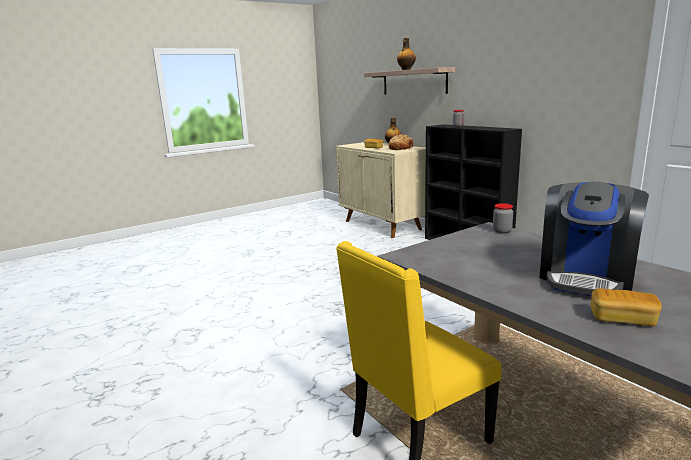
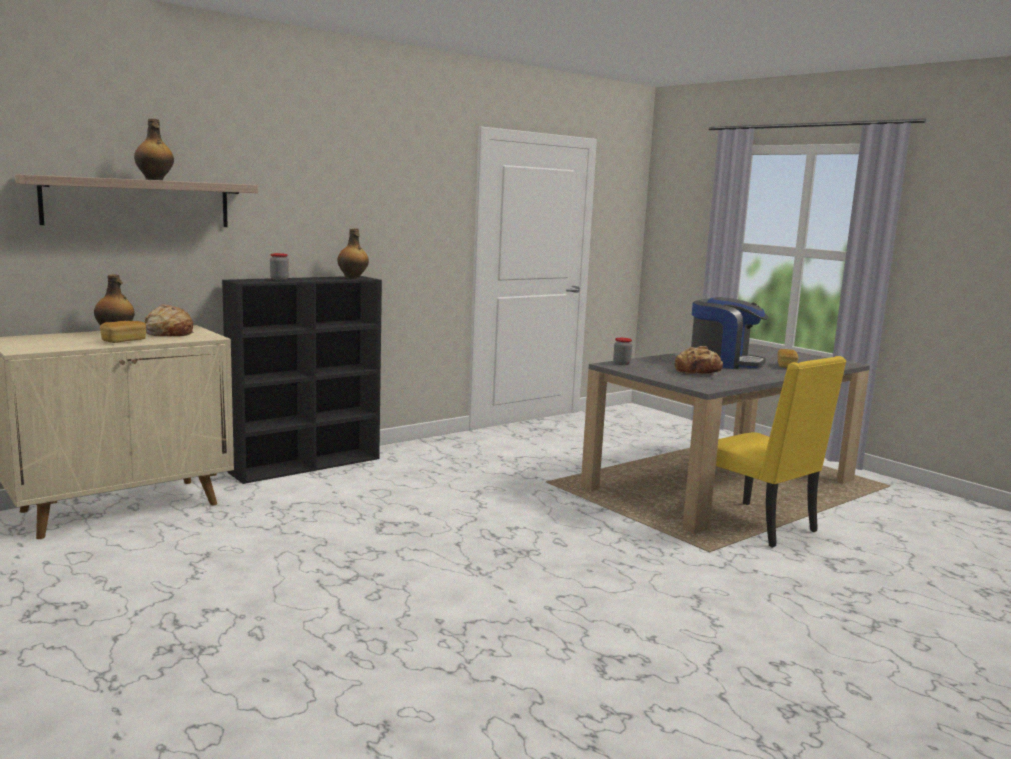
camera: 95 degrees left, 5 degrees down
none -> bottle [337,228,369,279]
none -> bread [674,346,723,375]

